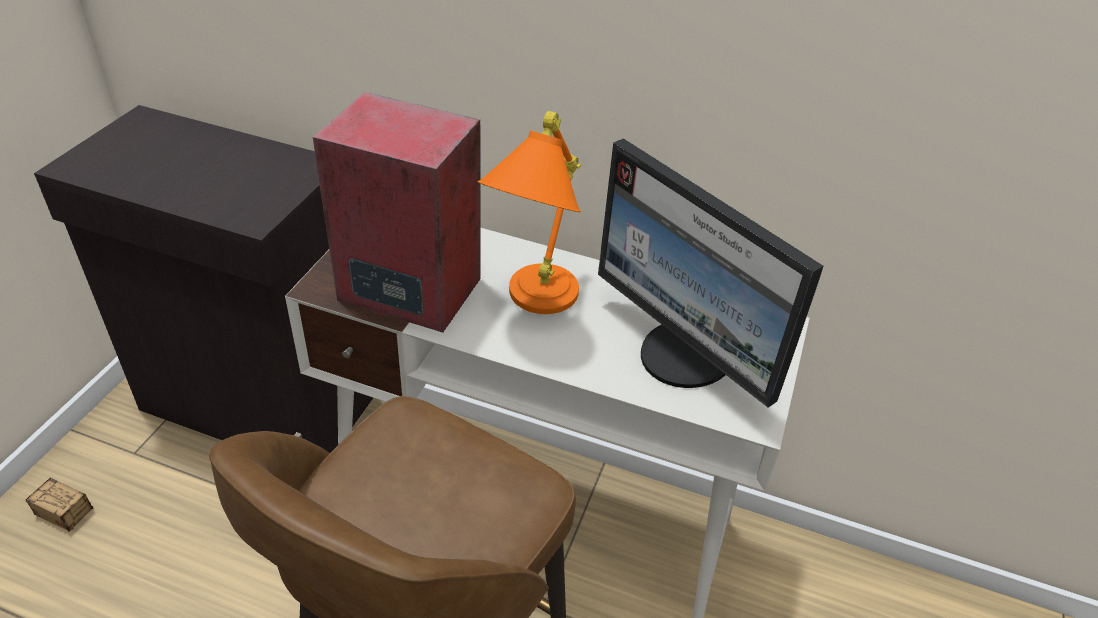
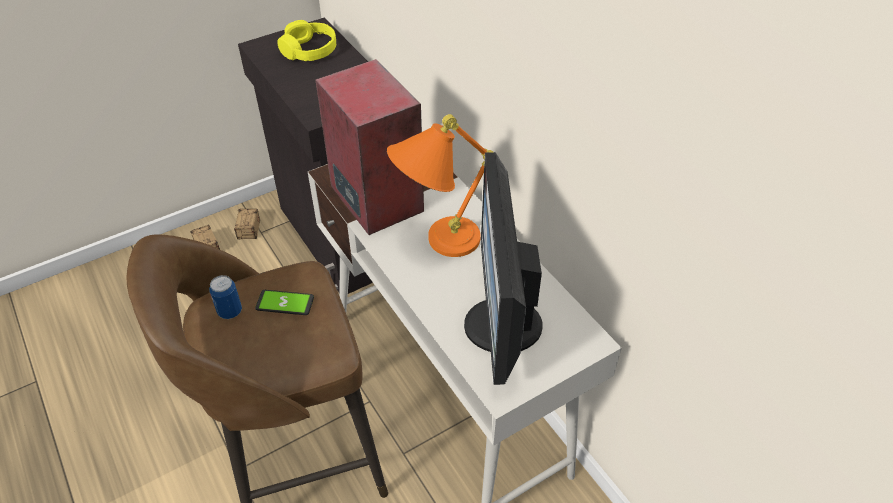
camera: 40 degrees right, 5 degrees up
none -> can [209,275,242,319]
none -> storage box [234,209,260,240]
none -> phone [255,290,314,315]
none -> yellow headphones [277,20,336,61]

